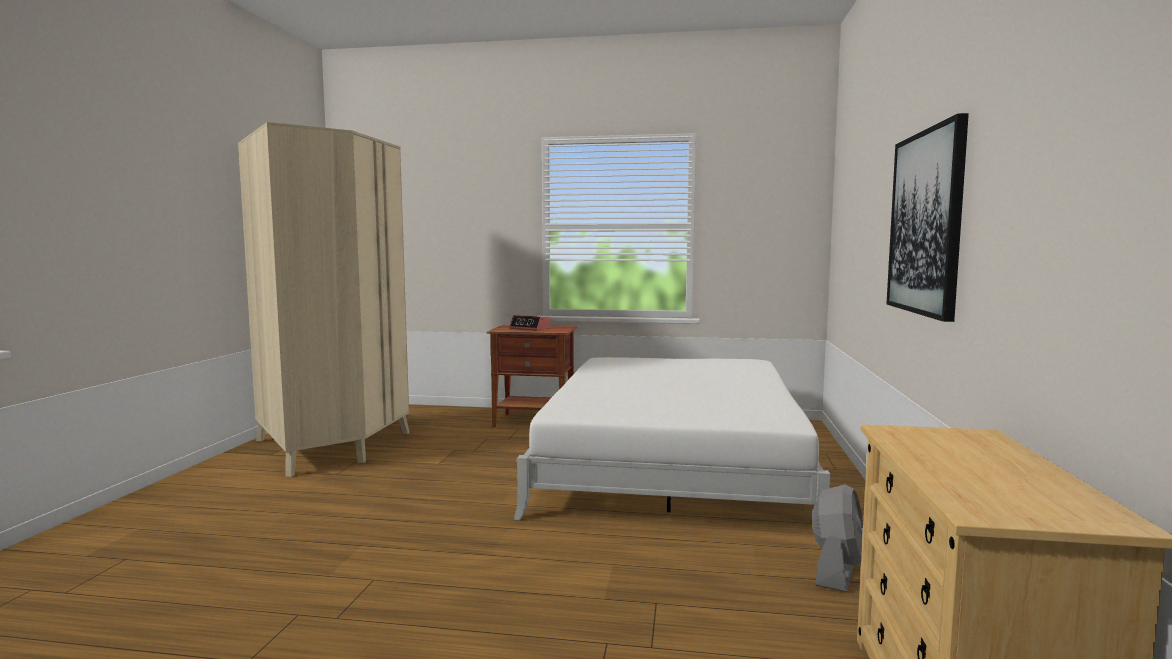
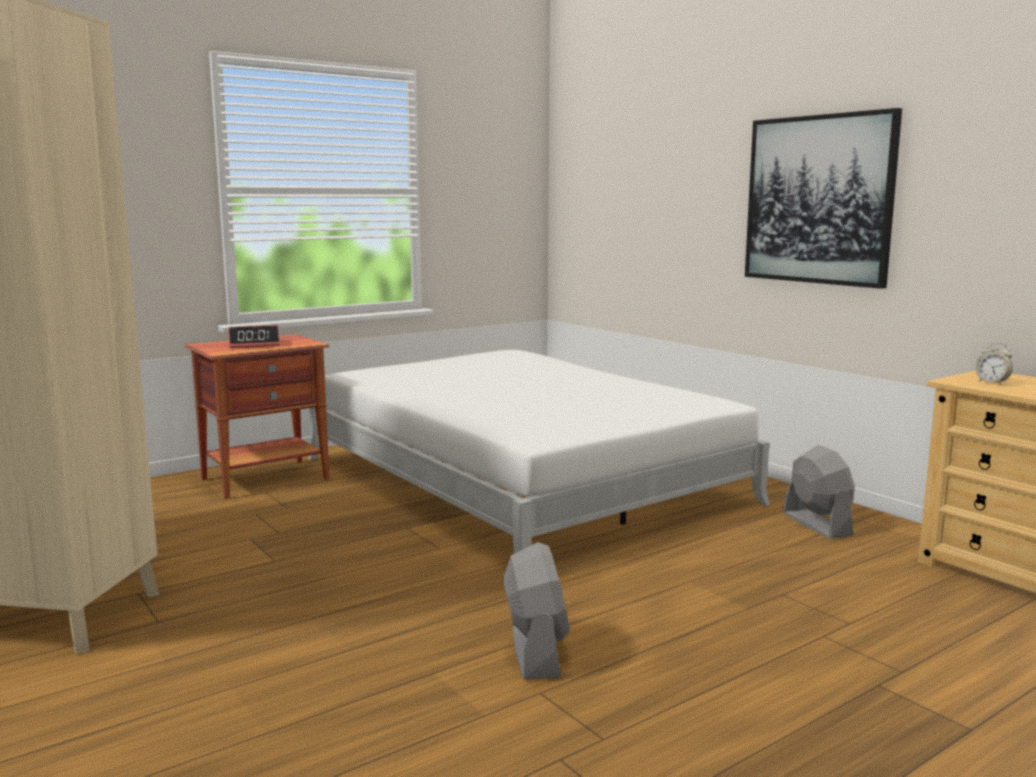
camera: 45 degrees left, 5 degrees up
none -> grey fan [503,542,570,680]
none -> alarm clock [975,343,1013,384]

